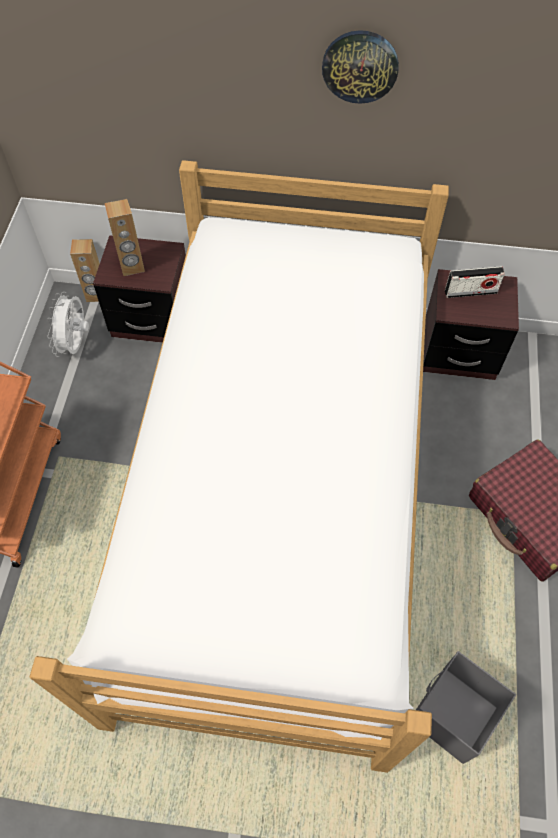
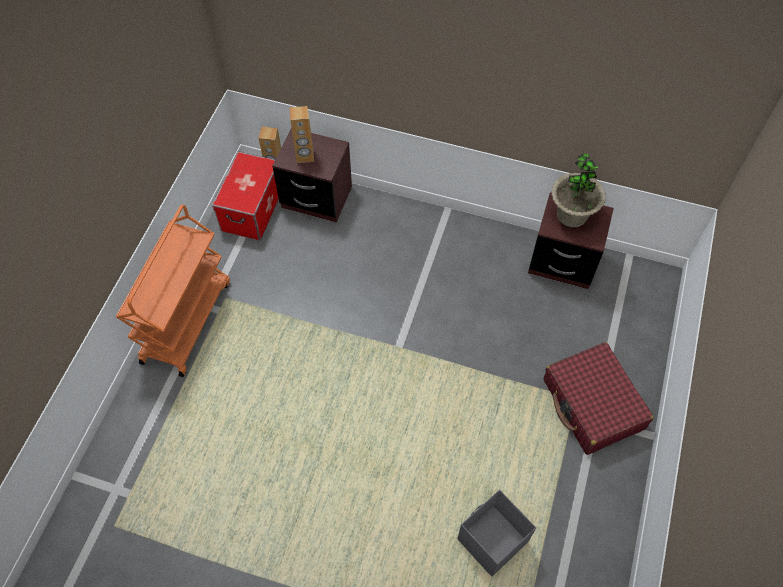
camera: 10 degrees right, 0 degrees up
bed [29,160,449,773] -> none
white fan [47,292,89,357] -> storage box [212,151,279,241]
wall clock [322,30,399,104] -> none
radio [445,266,505,298] -> potted plant [551,153,606,227]

